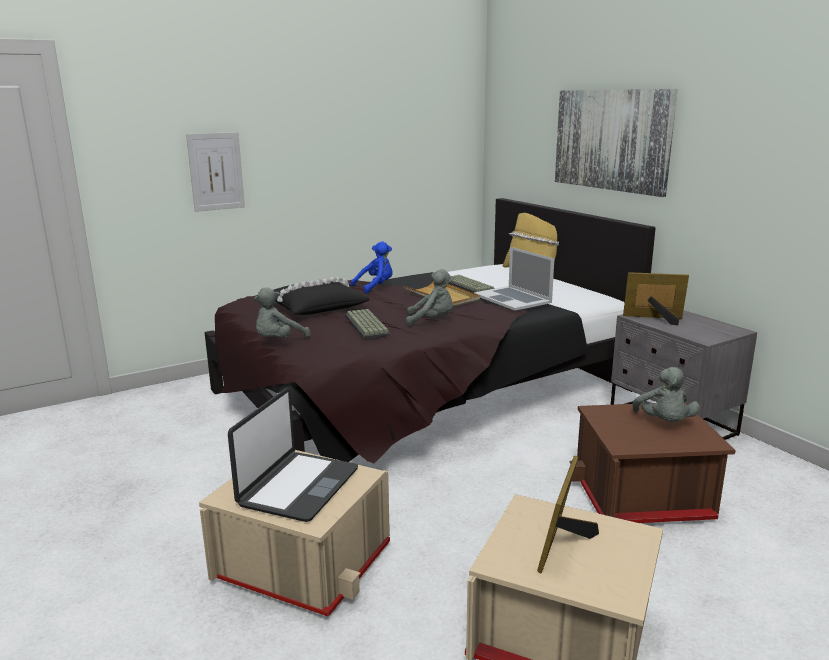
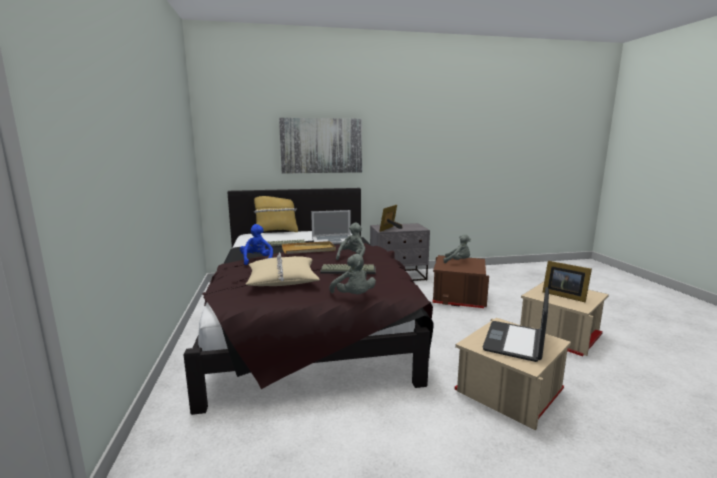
camera: 70 degrees left, 5 degrees down
picture [186,132,245,212] -> none
laptop [228,388,358,522] -> laptop turned 105 degrees counterclockwise [483,287,549,362]
black pillow [274,277,370,315] -> beige pillow [245,252,320,286]

